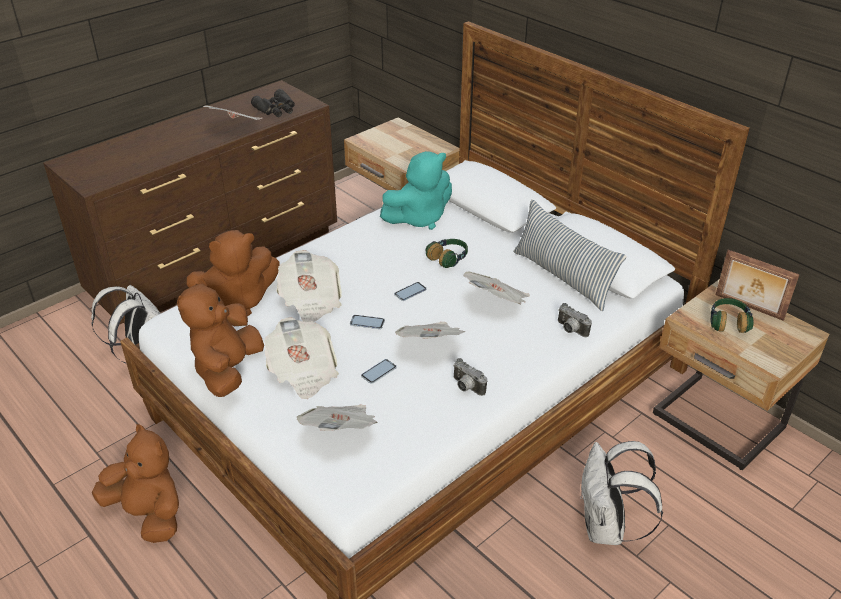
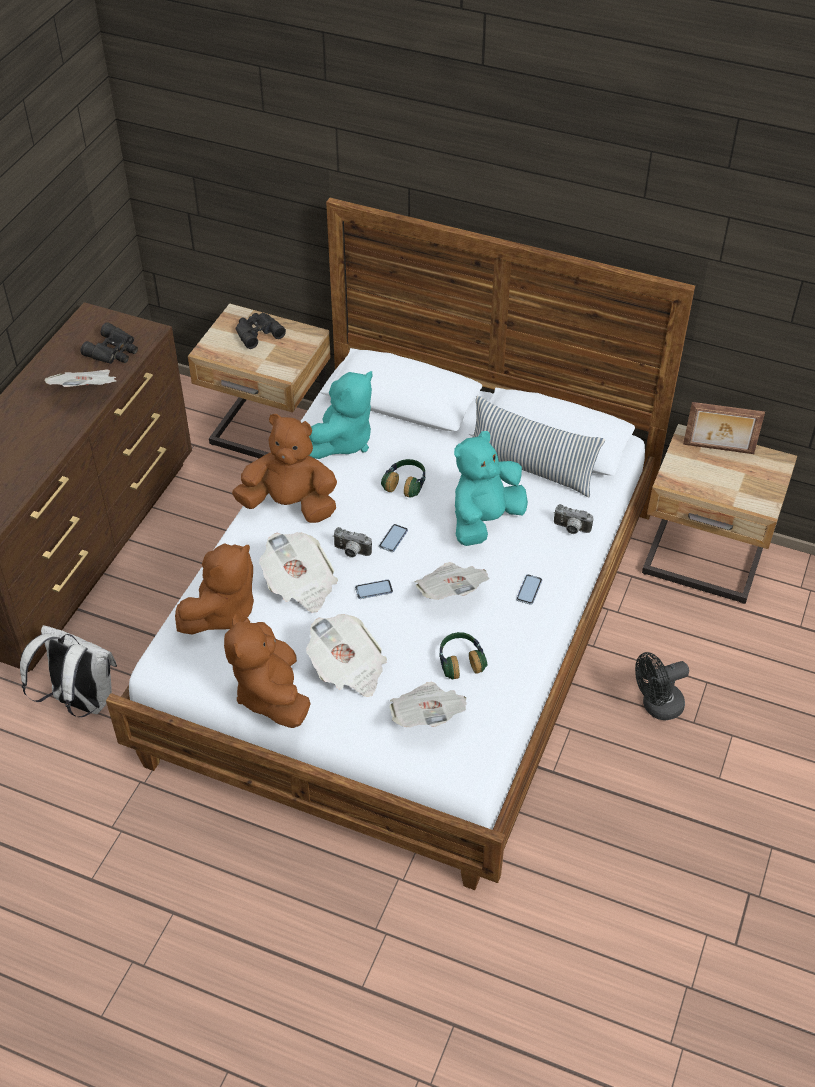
camera: 25 degrees left, 10 degrees up
brown plush toy [92,424,179,543] -> brown plush toy moved to [232,414,337,523]
phone [361,359,397,384] -> phone moved to [516,574,542,605]
camera [453,358,487,396] -> camera moved to [333,527,372,558]
newspaper [463,271,530,304] -> turquoise plush toy [454,431,528,546]
white backpack [580,441,663,545] -> black fan [635,652,689,720]
headphones [710,298,754,333] -> headphones moved to [439,632,487,679]
none -> black binoculars [235,313,286,349]

